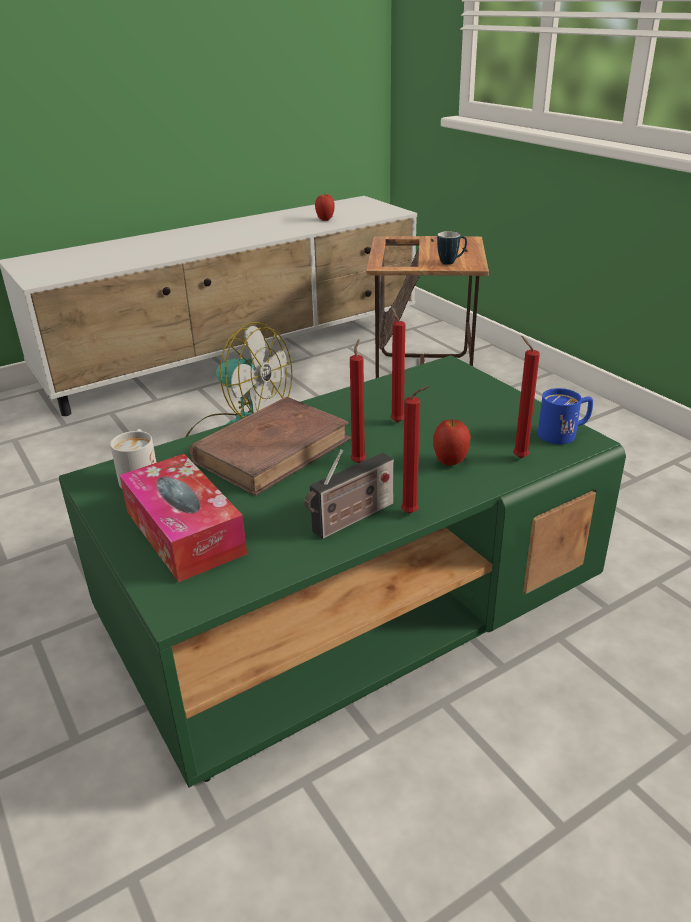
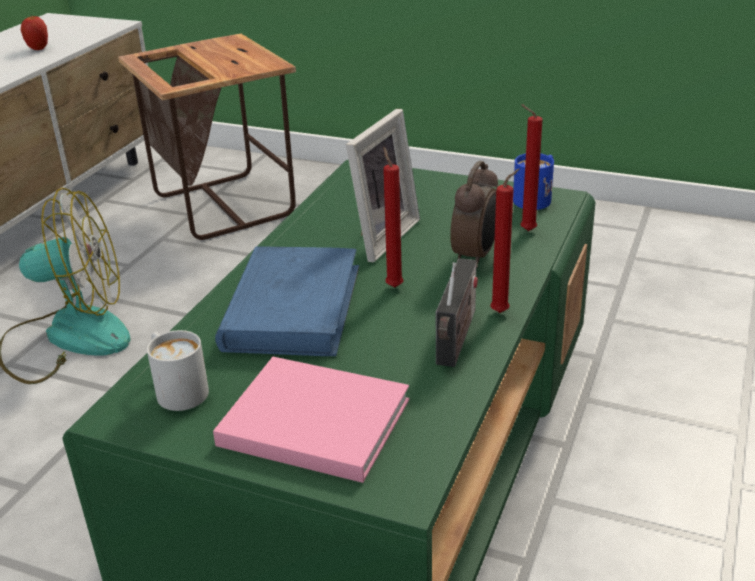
camera: 35 degrees left, 0 degrees up
tissue box [119,454,247,582] -> pink book [213,357,409,483]
brown book [190,397,352,496] -> blue book [215,246,359,356]
red candle [390,307,405,423] -> picture frame [346,109,420,262]
apple [433,419,471,466] -> alarm clock [450,161,498,268]
mug [437,231,467,265] -> none

